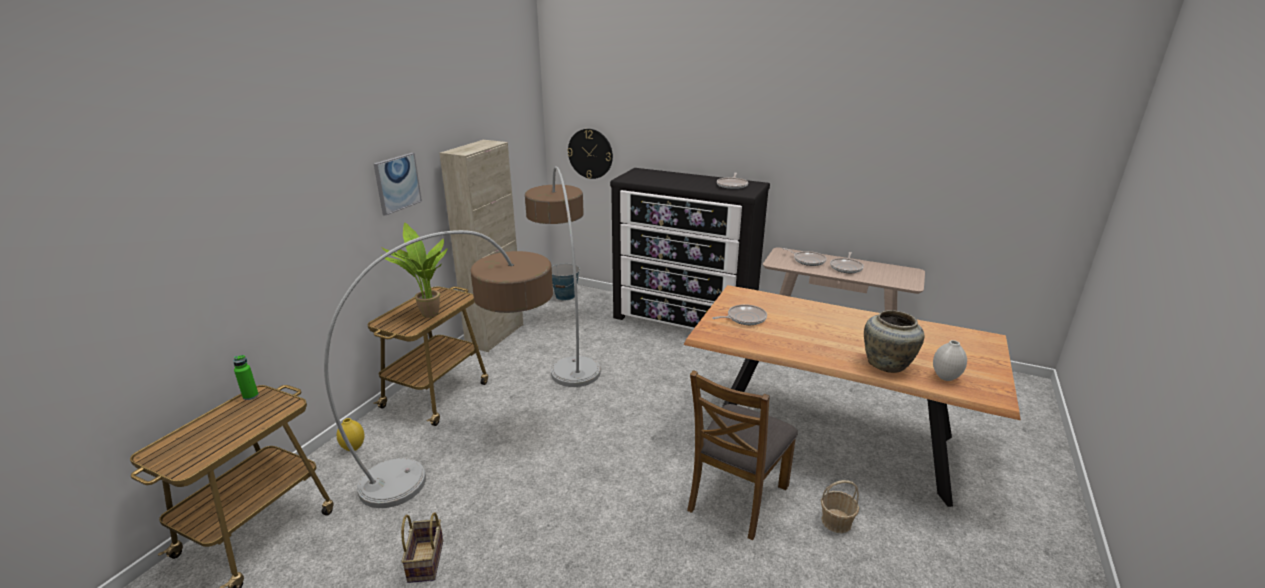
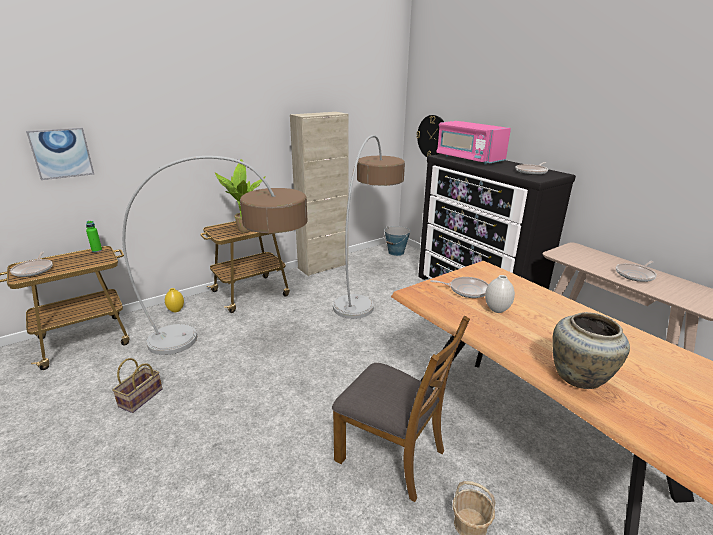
camera: 30 degrees right, 0 degrees up
picture [374,153,422,216] -> picture moved to [26,128,94,180]
brown chair [687,370,798,540] -> brown chair turned 120 degrees counterclockwise [332,316,470,502]
frying pan [782,248,826,266] -> frying pan moved to [10,252,53,277]
white vase [933,340,967,381] -> white vase moved to [485,275,515,313]
none -> pink microwave [436,121,511,165]

